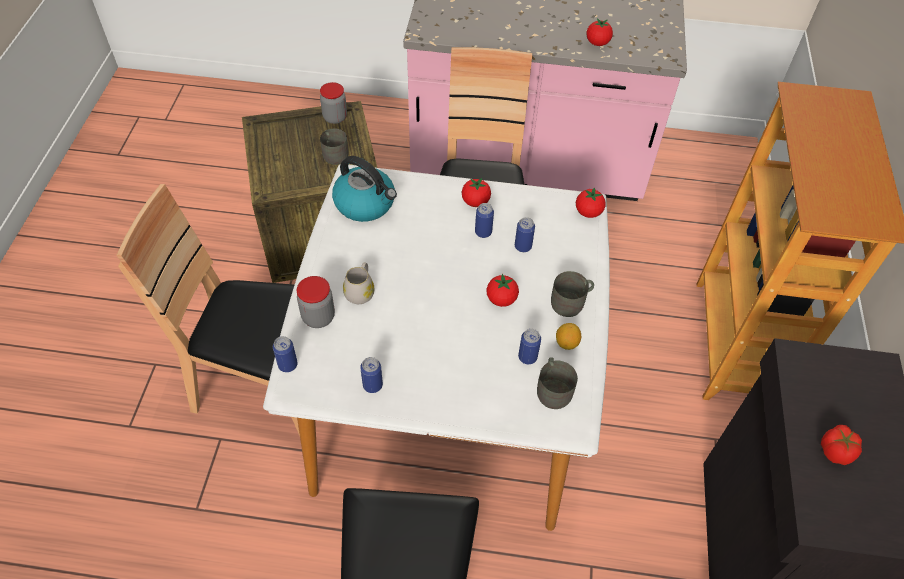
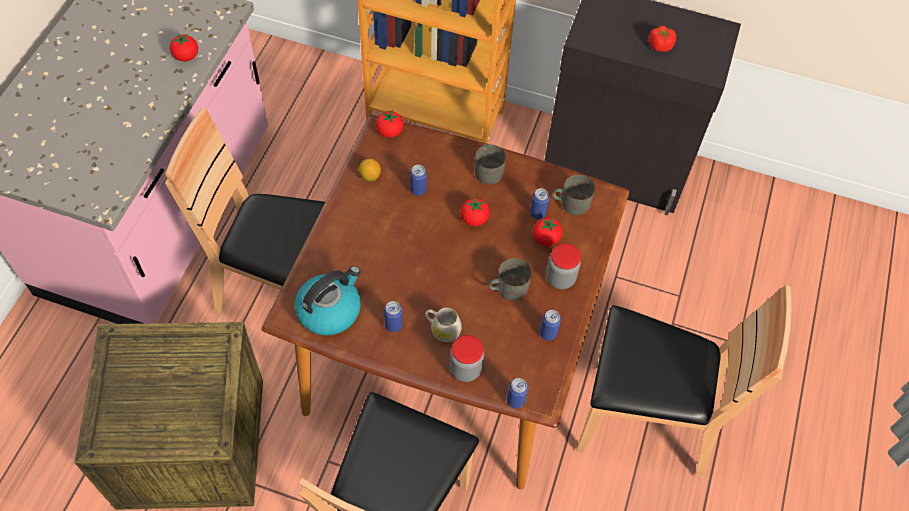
camera: 80 degrees left, 5 degrees up
white dining table [263,164,610,531] -> brown dining table [262,115,629,490]
jar [320,82,347,124] -> jar moved to [546,243,581,289]
grey mug [320,129,348,165] -> grey mug moved to [489,258,531,300]
tomato [462,178,491,207] -> tomato moved to [533,217,562,246]
can [475,203,494,238] -> can moved to [384,301,403,332]
lemon [556,323,581,350] -> lemon moved to [359,159,381,181]

